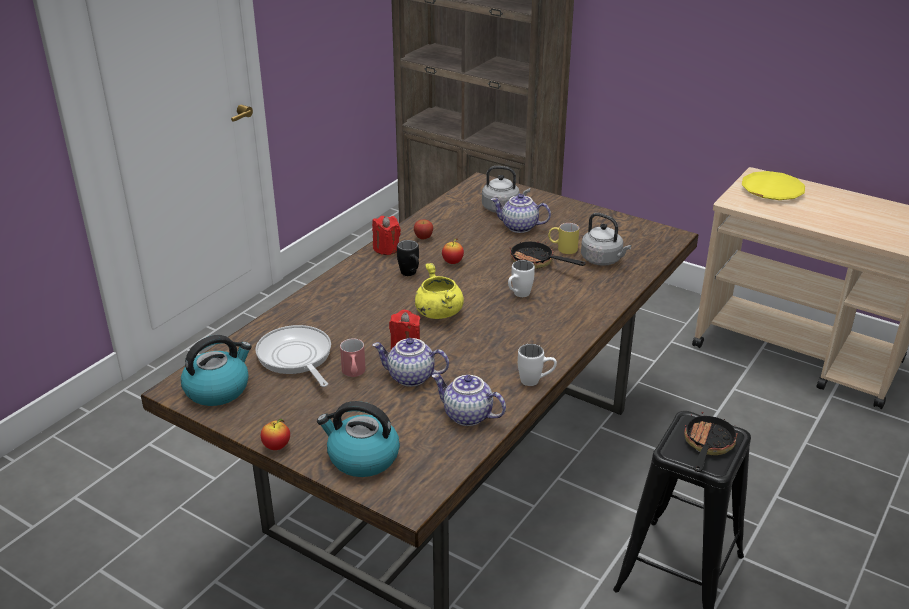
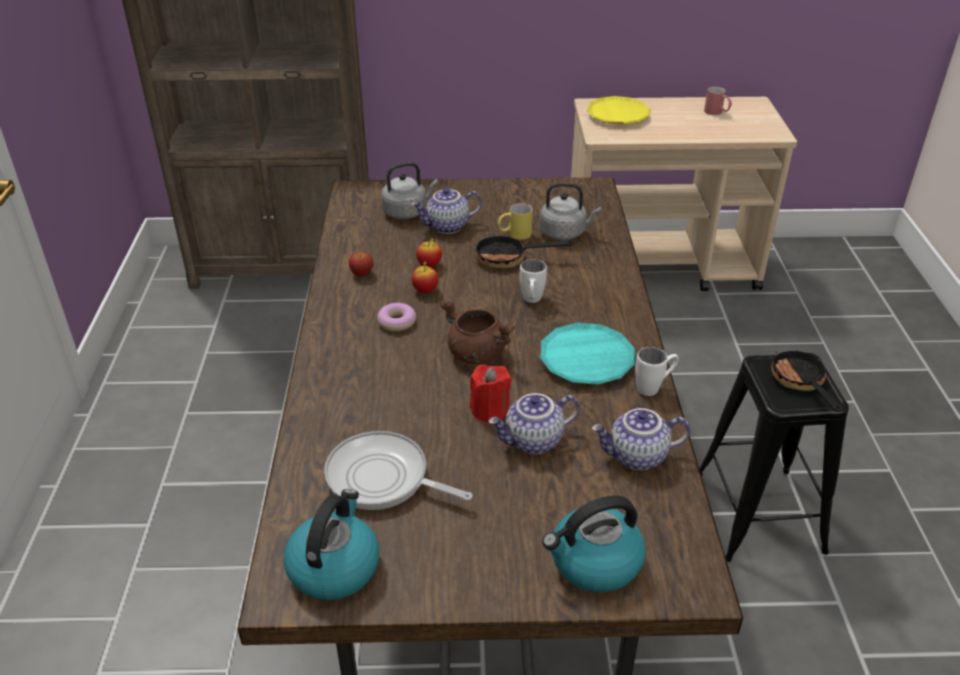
camera: 35 degrees left, 5 degrees up
apple [261,419,290,450] -> apple moved to [416,237,442,268]
red mug [340,339,366,377] -> red mug moved to [704,87,732,115]
red candle [372,216,401,255] -> none
black mug [397,240,419,276] -> donut [377,303,416,331]
yellow cooking pot [415,263,464,319] -> brown cooking pot [439,299,516,364]
none -> turquoise plate [539,323,635,385]

